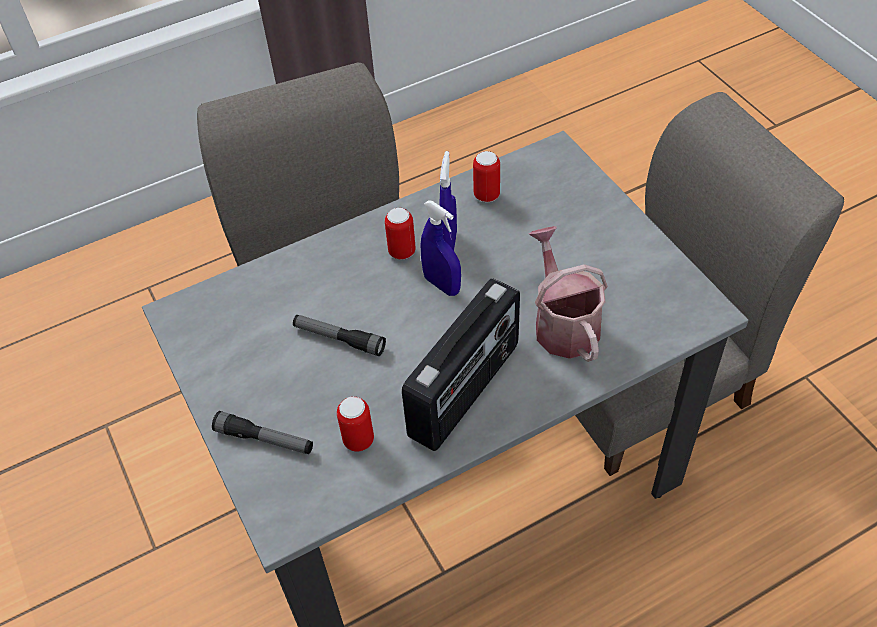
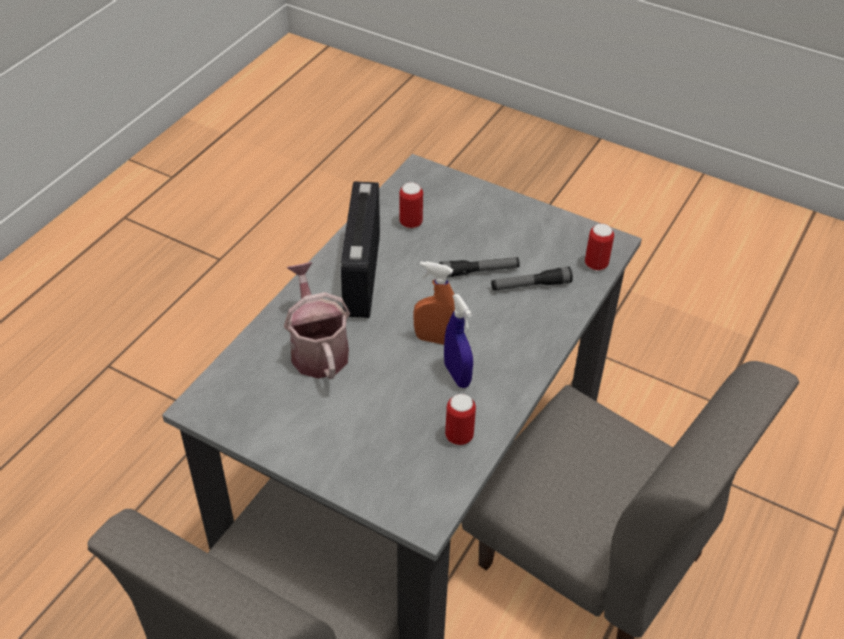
camera: 145 degrees right, 5 degrees down
flashlight [212,411,313,454] -> flashlight moved to [491,267,573,290]
can [385,208,416,260] -> can moved to [585,224,614,271]
blue spray bottle [421,200,461,296] -> orange spray bottle [413,261,455,345]
watering can [529,226,608,362] -> watering can turned 150 degrees counterclockwise [284,262,350,380]

